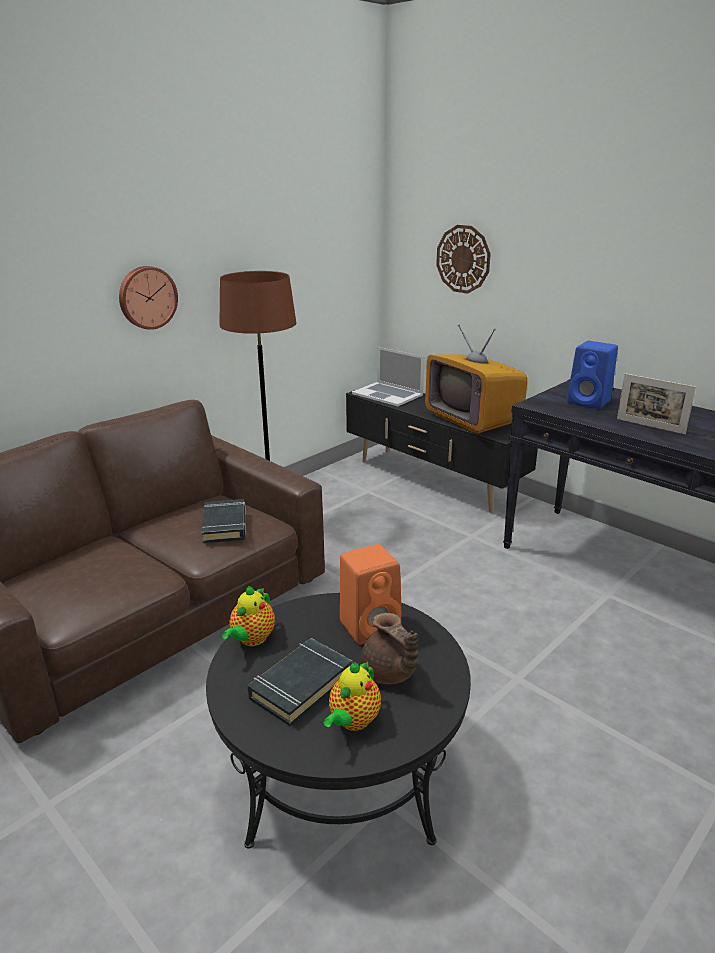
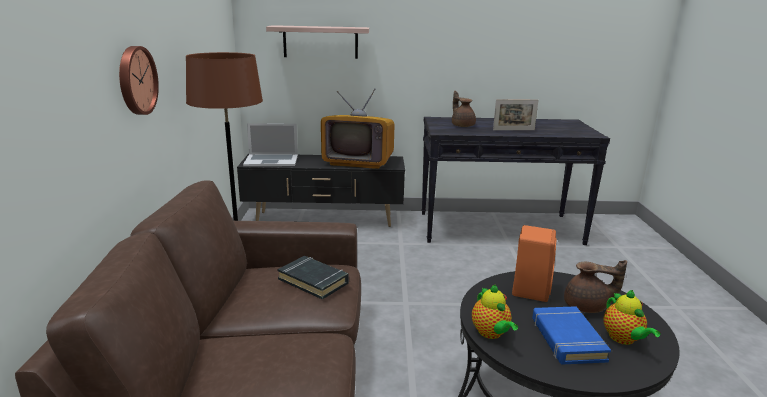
camera: 45 degrees left, 5 degrees down
black book [247,638,352,727] -> blue book [532,306,611,365]
wall clock [436,225,491,294] -> shelf [266,25,369,59]
blue speaker [567,341,618,409] -> brown teapot [452,91,476,127]

